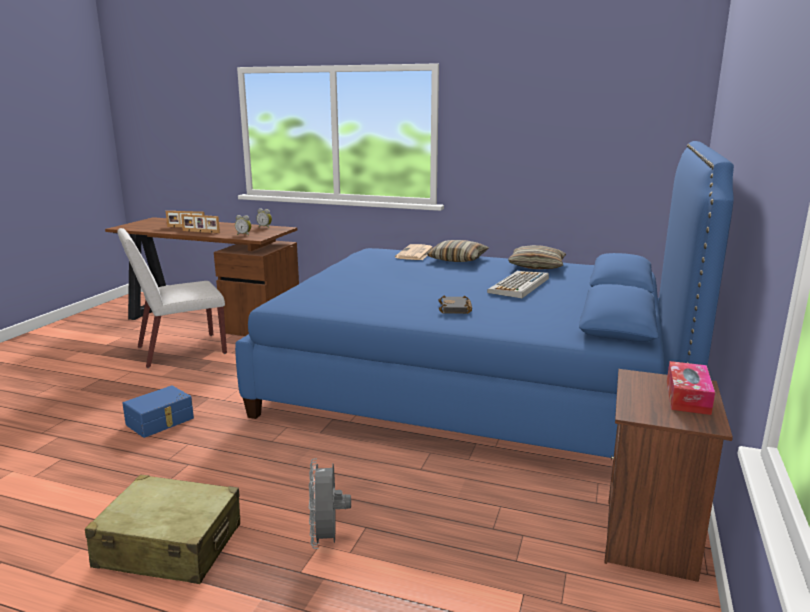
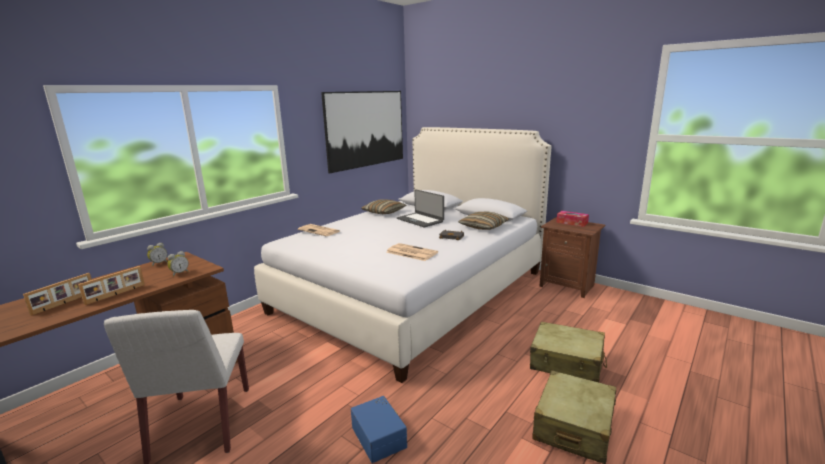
camera: 70 degrees left, 0 degrees up
blue bed [235,141,734,458] -> white bed [254,127,551,383]
grey fan [309,458,351,549] -> beige suitcase [530,322,607,382]
pillow [427,240,489,262] -> pillow moved to [458,212,509,230]
keyboard [487,271,549,298] -> laptop [397,189,444,228]
none -> picture [321,91,403,173]
none -> newspaper [386,243,438,261]

